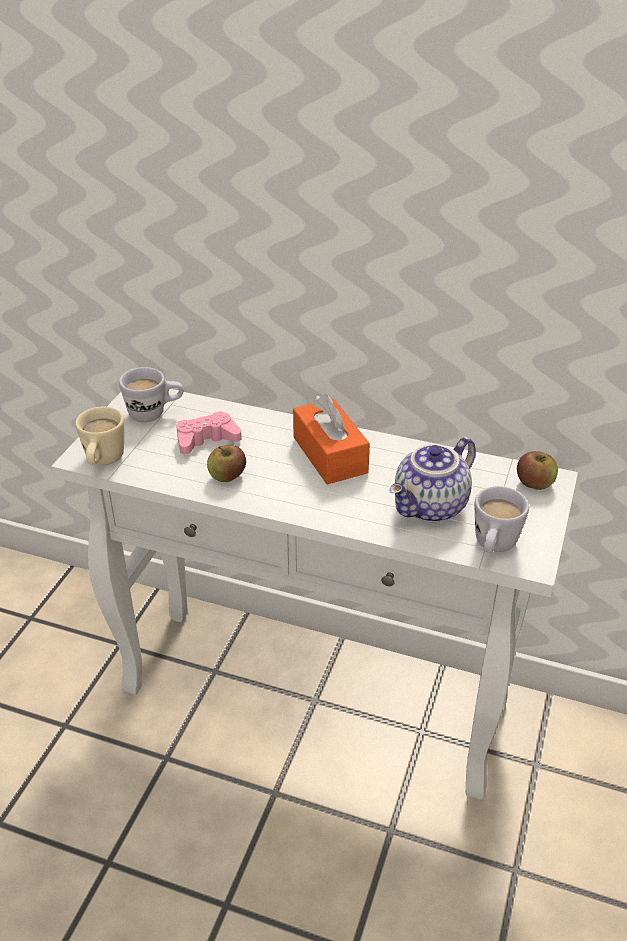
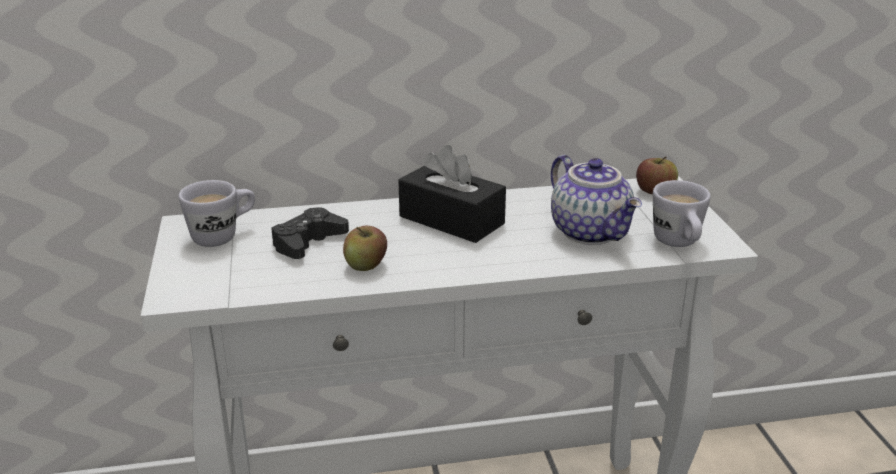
camera: 30 degrees left, 10 degrees down
beige mug [75,407,124,465] -> none
pink game controller [176,411,242,454] -> black game controller [271,207,349,259]
orange tissue box [293,394,370,485] -> black tissue box [398,145,506,243]
teapot [389,437,476,522] -> teapot turned 45 degrees counterclockwise [551,155,642,245]

